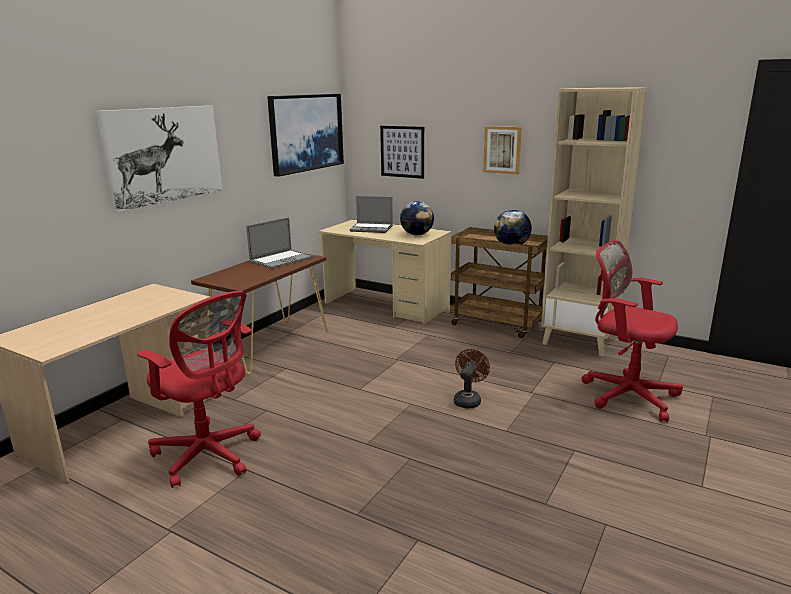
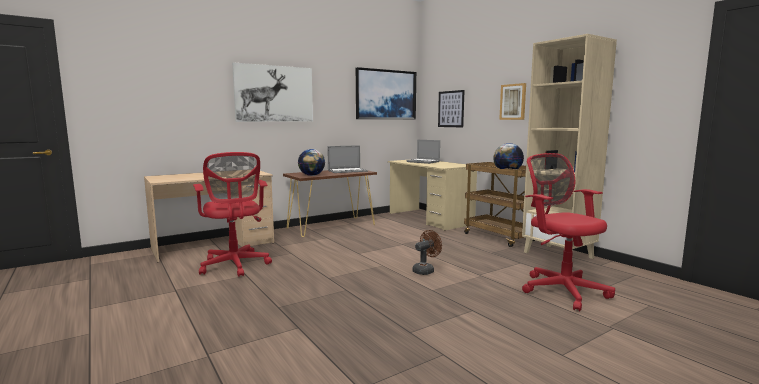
camera: 25 degrees right, 10 degrees down
globe [400,201,434,235] -> globe moved to [298,149,325,176]

